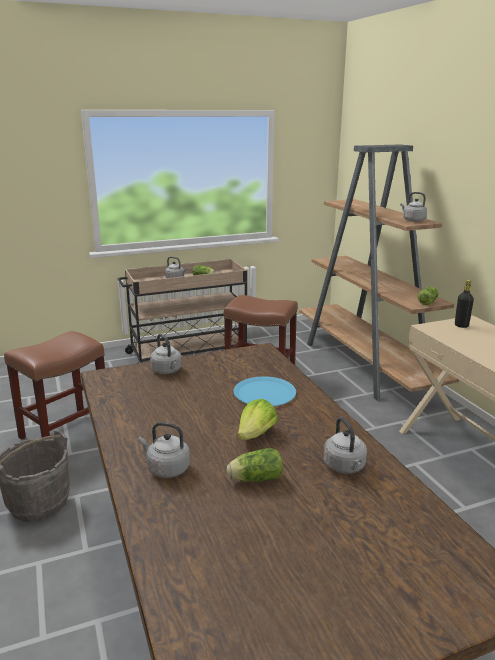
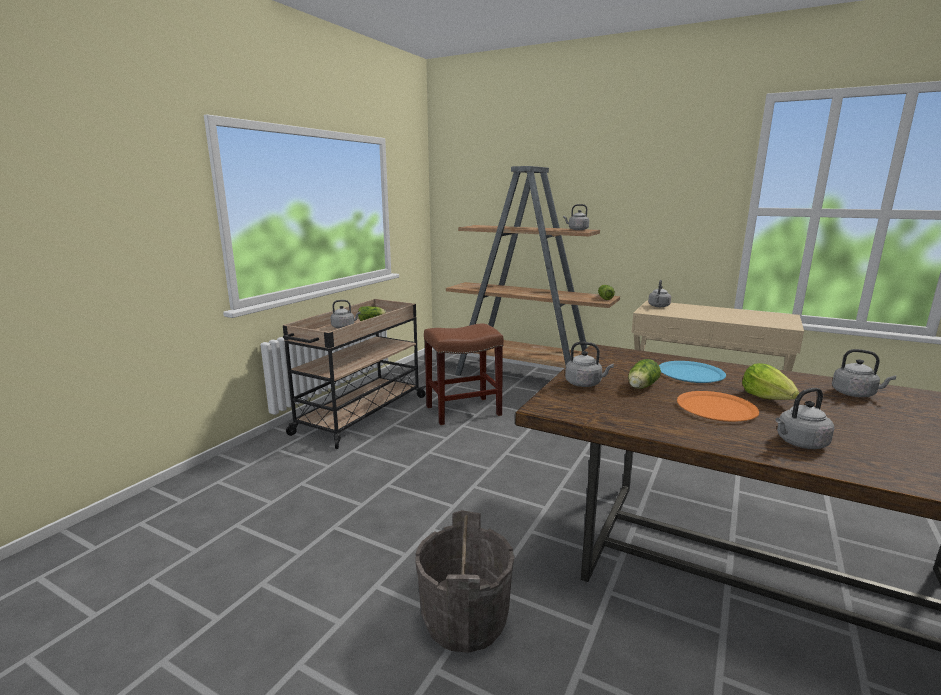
camera: 40 degrees left, 5 degrees down
brown stool [4,331,105,440] -> none
lettuce [227,448,283,482] -> lettuce moved to [628,359,661,389]
black bottle [455,280,474,328] -> grey kettle [648,280,671,307]
none -> orange plate [677,391,759,422]

